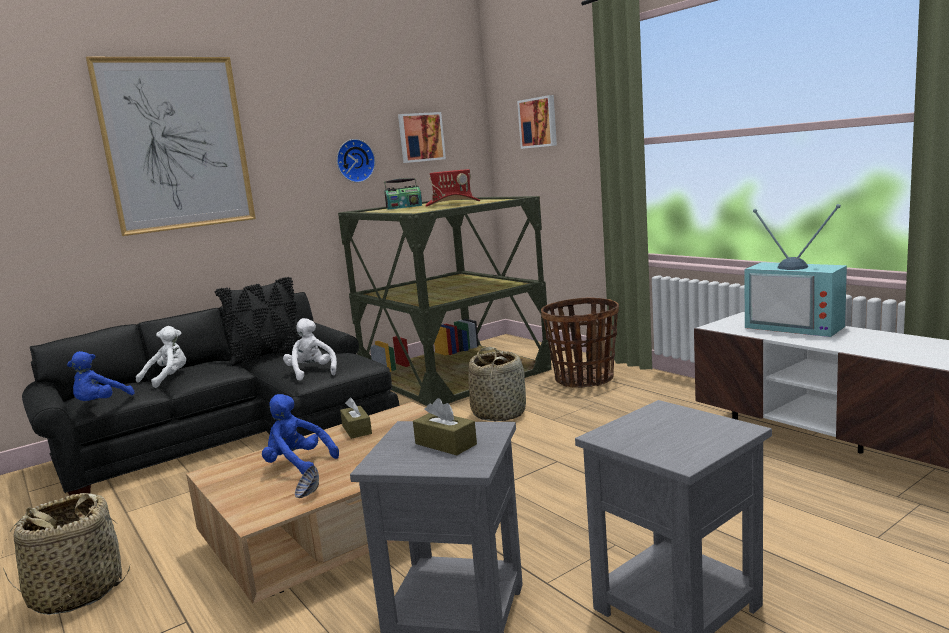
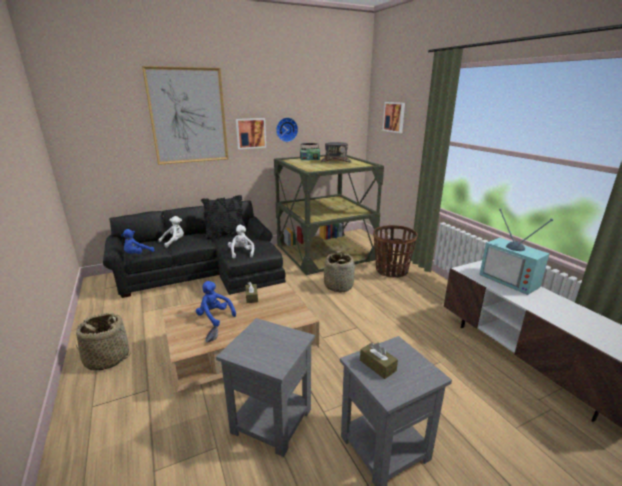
camera: 10 degrees right, 10 degrees up
picture [398,112,446,163] -> picture moved to [236,118,266,149]
brown tissue box [413,398,477,455] -> brown tissue box moved to [360,342,398,379]
red hat [425,169,480,207] -> grey hat [321,142,351,163]

